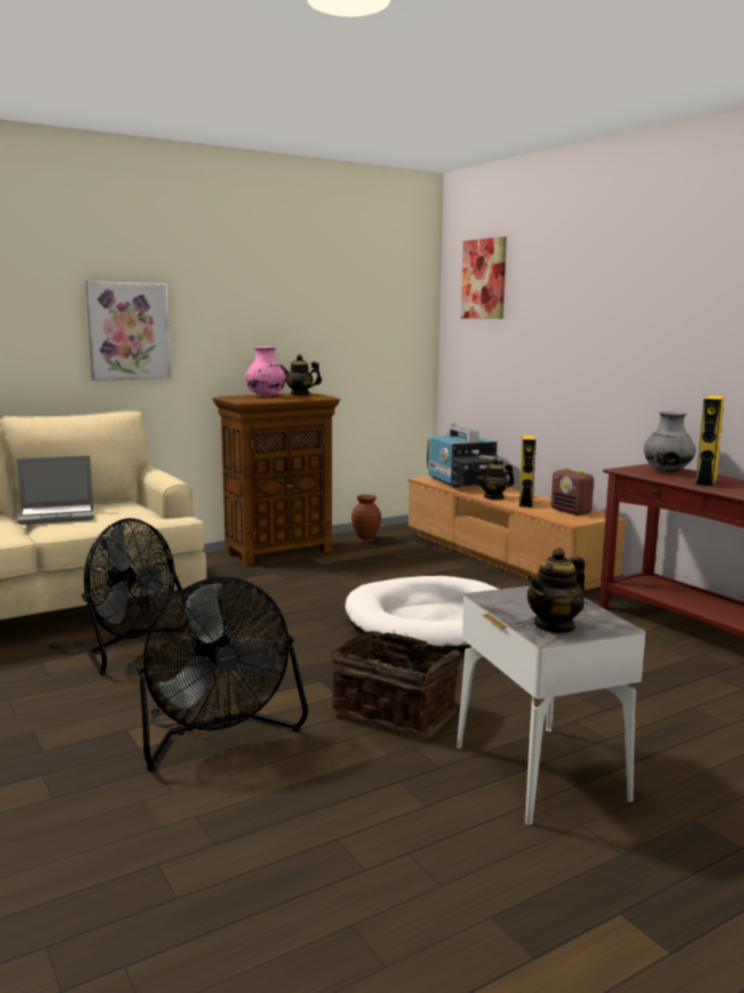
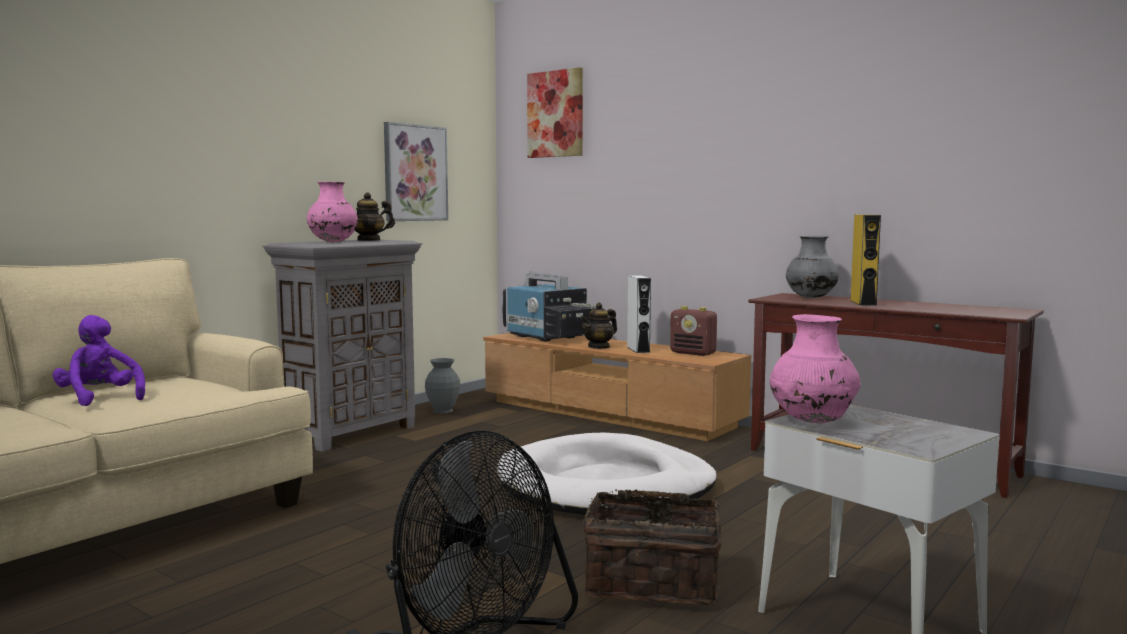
camera: 20 degrees left, 5 degrees down
laptop [17,456,94,525] -> purple plush toy [53,315,145,406]
black fan [49,518,189,676] -> none
picture [86,281,171,381] -> picture moved to [384,122,448,221]
brown cabinet [212,392,341,566] -> grey cabinet [263,240,422,452]
brown vase [351,495,382,542] -> grey vase [425,358,460,413]
yellow speaker [519,435,536,508] -> white speaker [627,275,651,353]
teapot [527,547,585,634] -> none
none -> pink vase [770,314,860,423]

